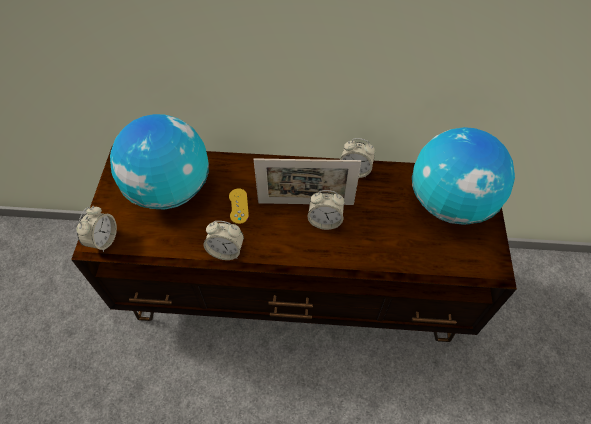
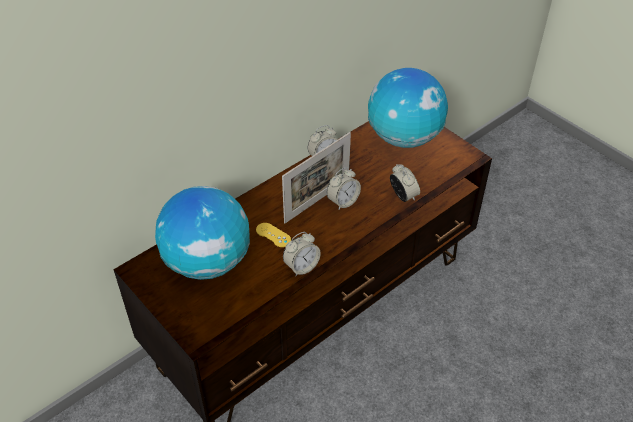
camera: 45 degrees left, 10 degrees down
alarm clock [77,206,117,252] -> alarm clock moved to [390,164,420,202]

